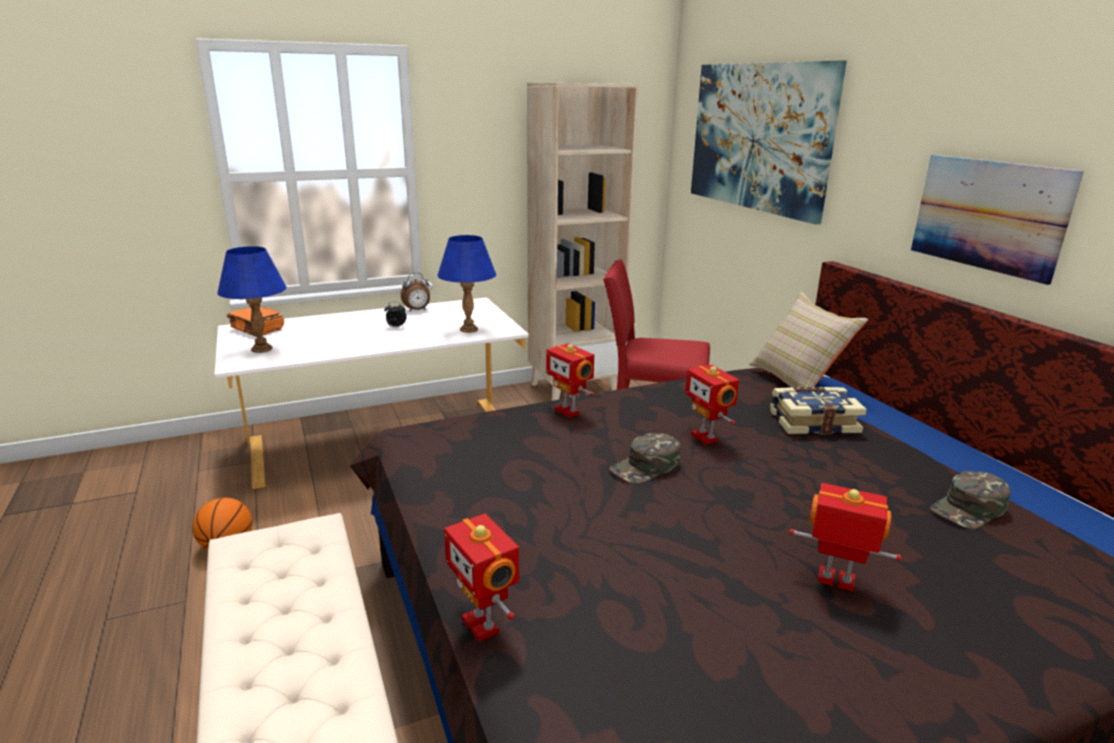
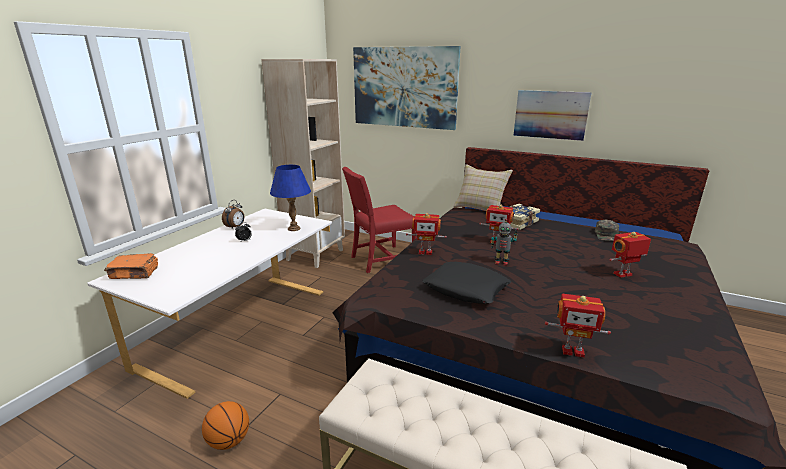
camera: 40 degrees left, 0 degrees up
blue table lamp [217,246,286,353] -> none
green cap [609,433,680,484] -> toy robot [491,218,518,266]
none -> black pillow [422,262,511,304]

